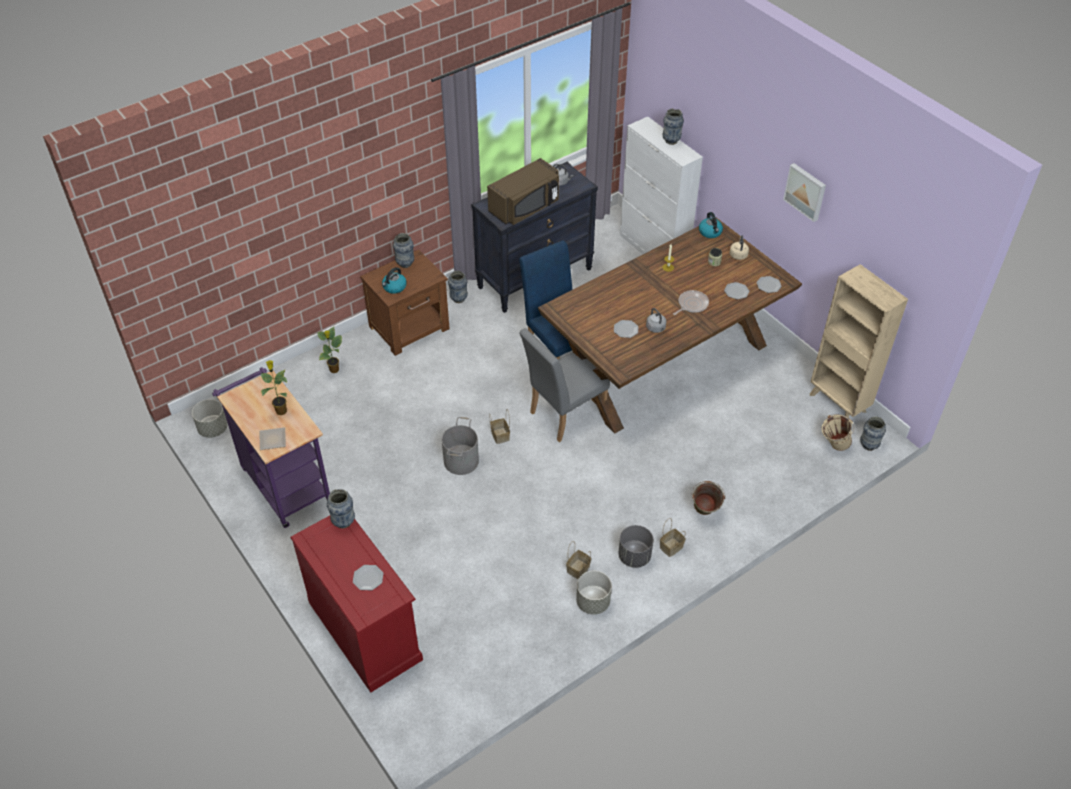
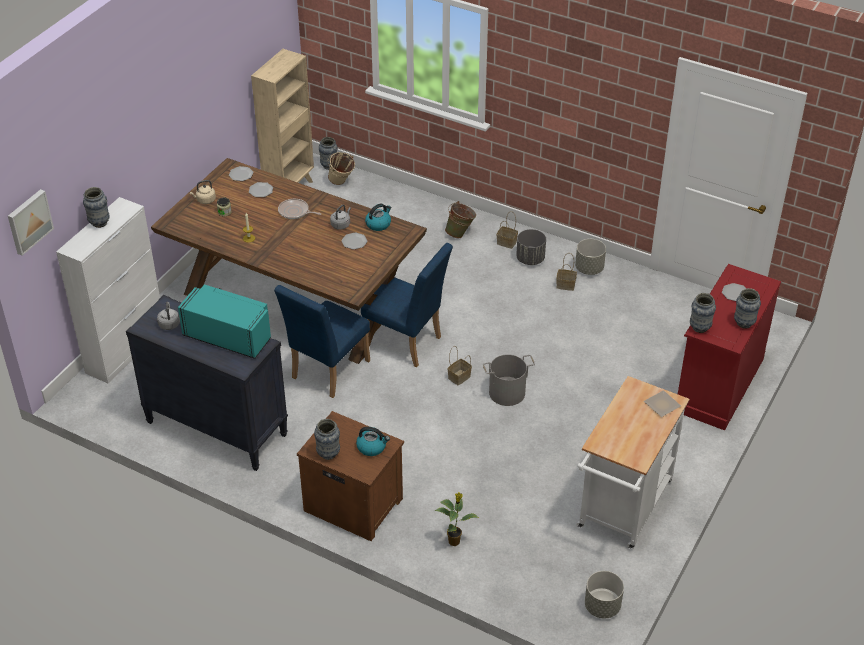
camera: 115 degrees left, 5 degrees down
purple cart [212,367,330,528] -> white cart [577,376,689,549]
potted plant [261,360,288,415] -> none
vase [448,271,468,303] -> vase moved to [734,288,761,329]
brown microwave [487,158,559,225] -> turquoise microwave [178,284,271,359]
grey chair [520,328,610,442] -> blue chair [361,243,453,367]
kettle [699,212,723,238] -> kettle moved to [365,204,392,231]
picture [783,163,826,222] -> picture moved to [8,189,54,256]

